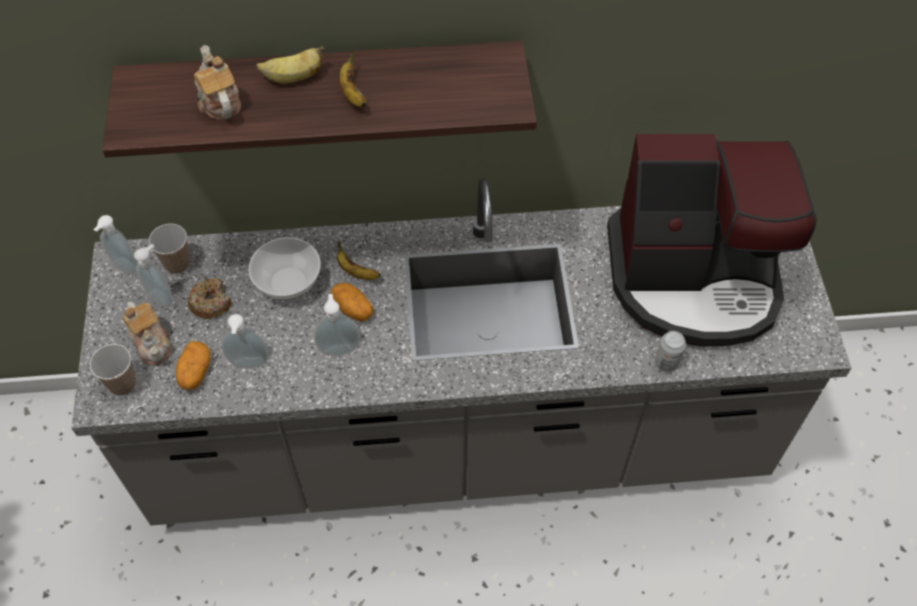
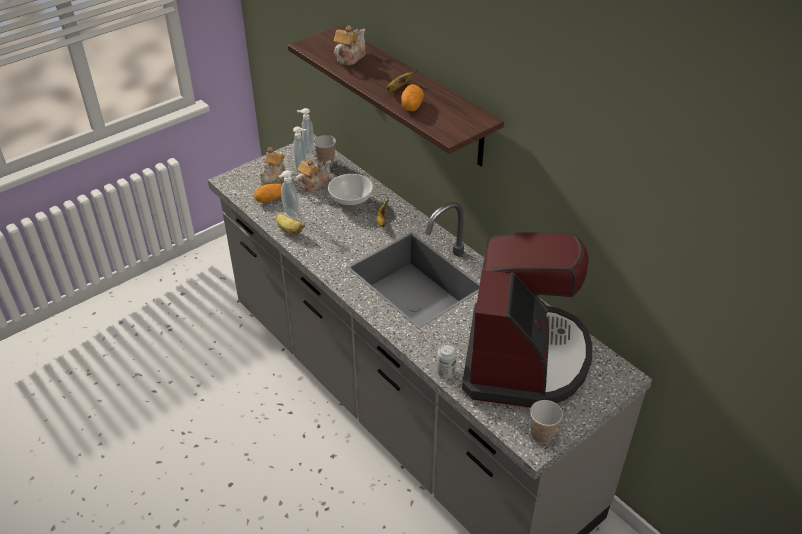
camera: 55 degrees right, 15 degrees down
cup [90,344,136,396] -> cup moved to [530,400,563,444]
donut [188,278,231,319] -> teapot [295,159,331,192]
banana [256,46,325,83] -> banana moved to [276,212,305,234]
soap dispenser [314,294,360,356] -> none
potato [331,283,373,321] -> potato moved to [401,84,424,111]
coffee machine [607,134,817,346] -> coffee machine turned 135 degrees counterclockwise [462,233,592,408]

